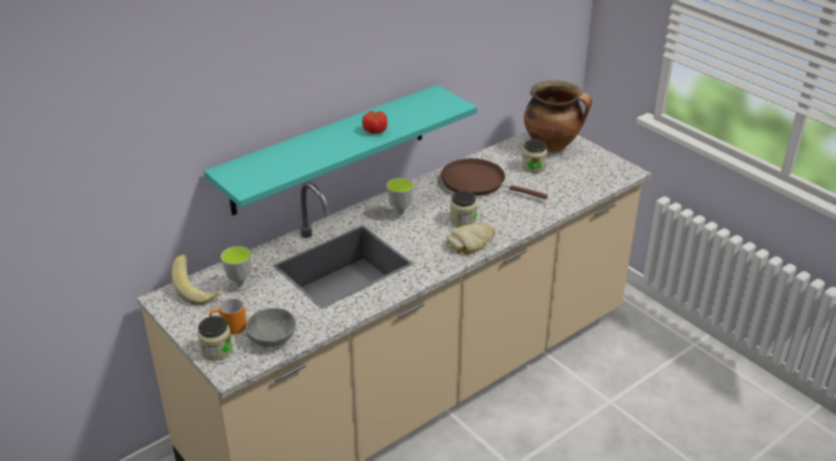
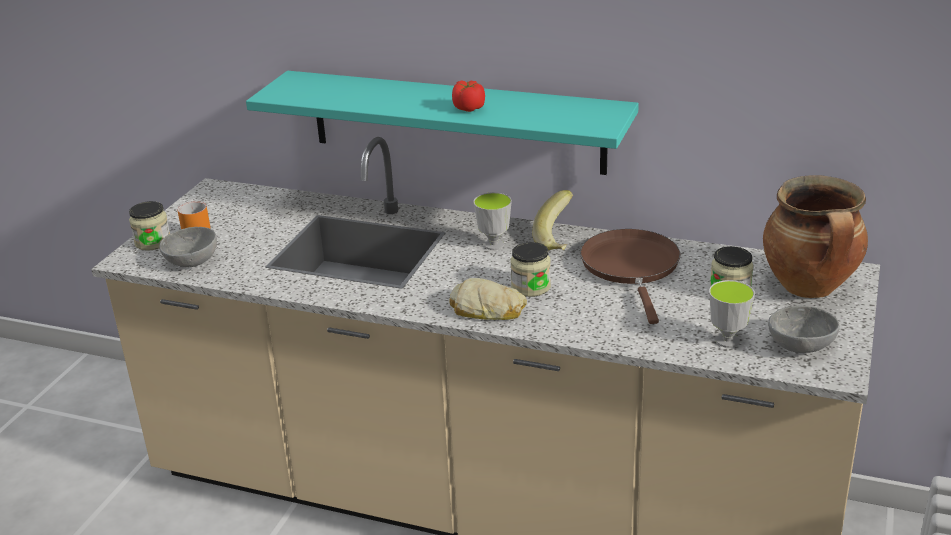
camera: 60 degrees right, 5 degrees down
banana [172,254,222,305] -> banana moved to [532,190,573,251]
cup [221,246,251,291] -> cup moved to [709,280,755,348]
none -> grey bowl [768,305,840,353]

